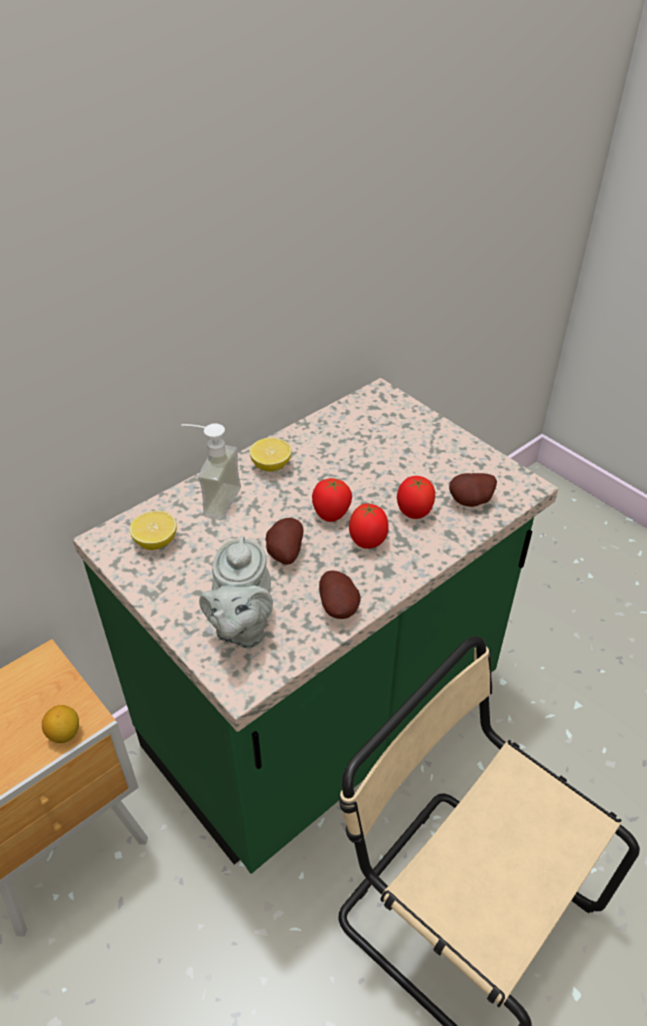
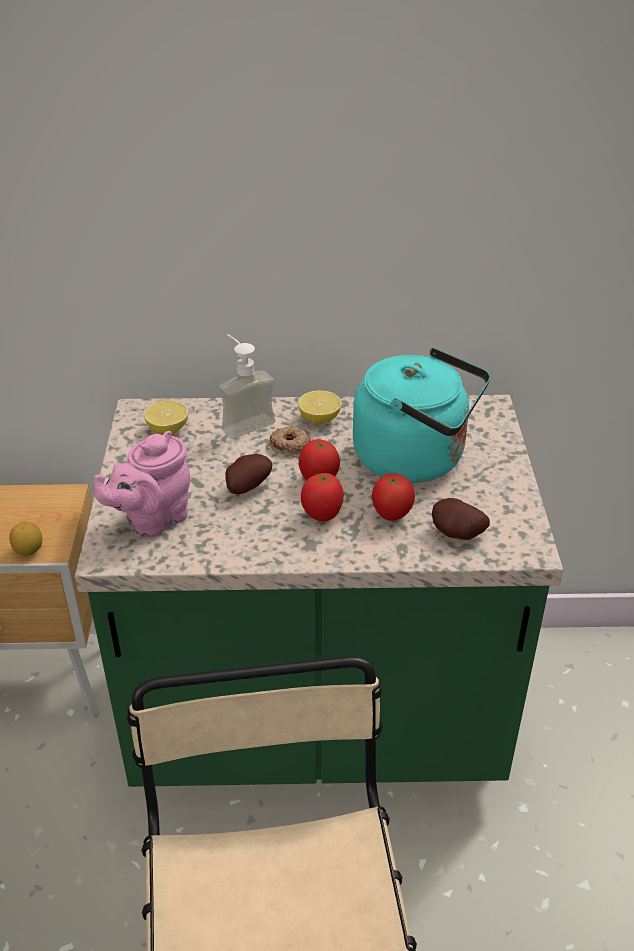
camera: 40 degrees right, 5 degrees down
grey teapot [199,535,273,649] -> pink teapot [94,431,190,538]
potato [319,570,361,619] -> none
none -> donut [270,426,311,455]
none -> turquoise kettle [353,348,490,483]

